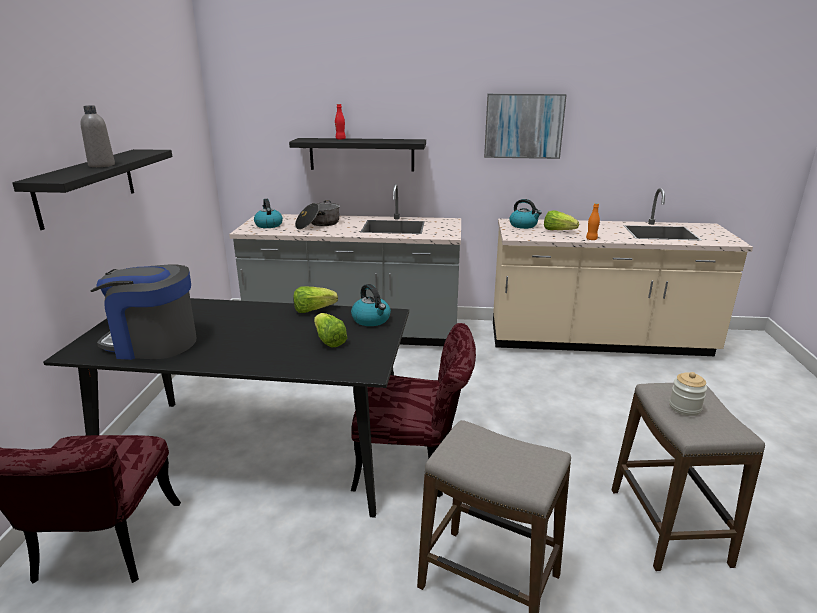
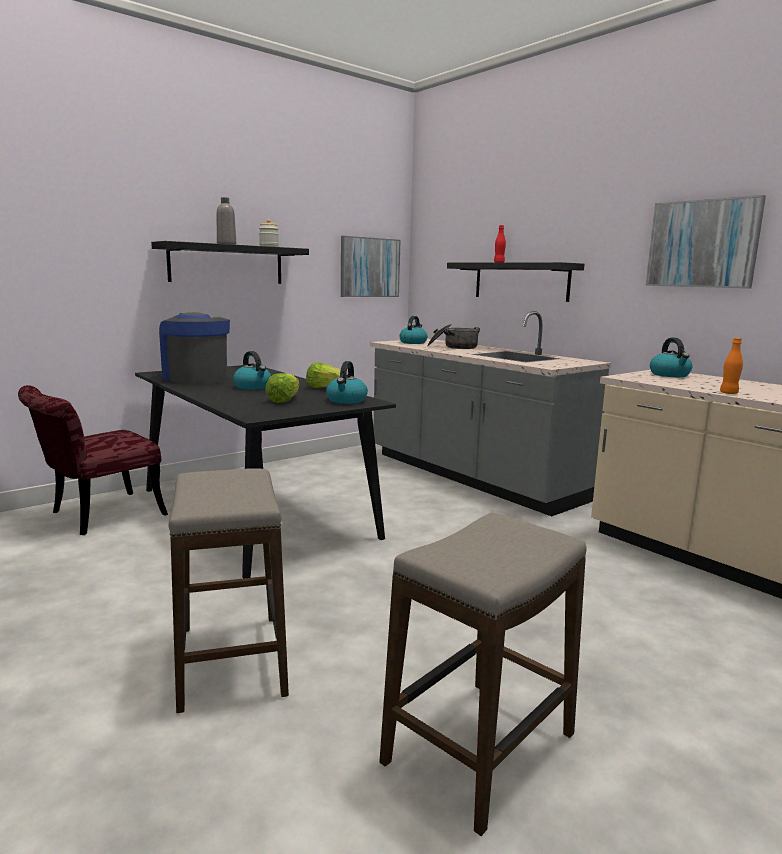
camera: 45 degrees right, 10 degrees down
red chair [351,323,476,497] -> none
lettuce [544,210,579,230] -> none
jar [669,372,707,416] -> jar moved to [259,219,279,247]
none -> kettle [233,351,271,390]
none -> picture [341,236,401,297]

